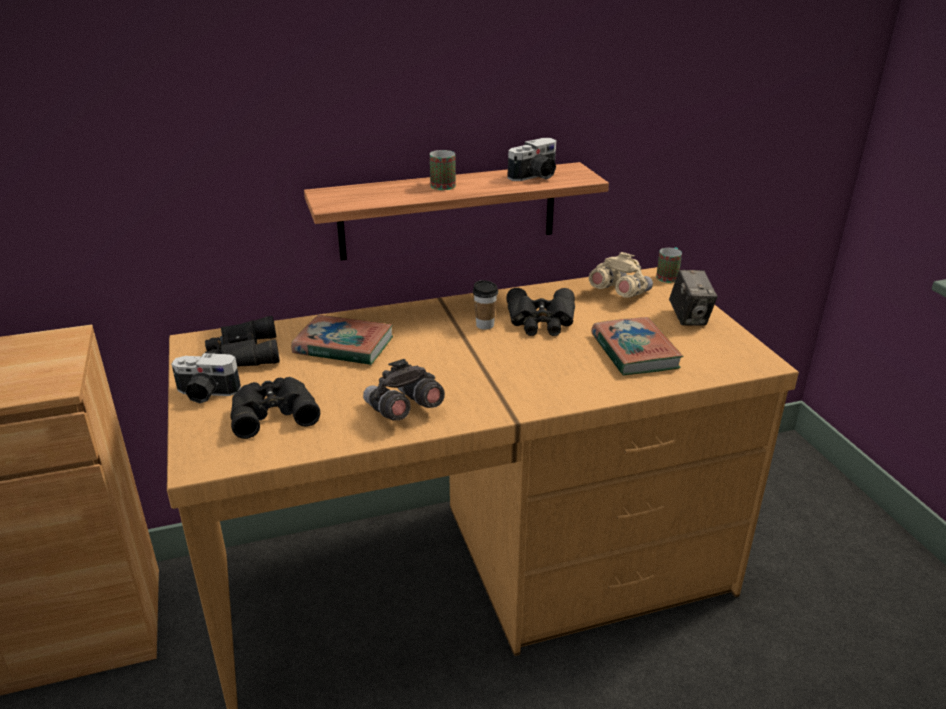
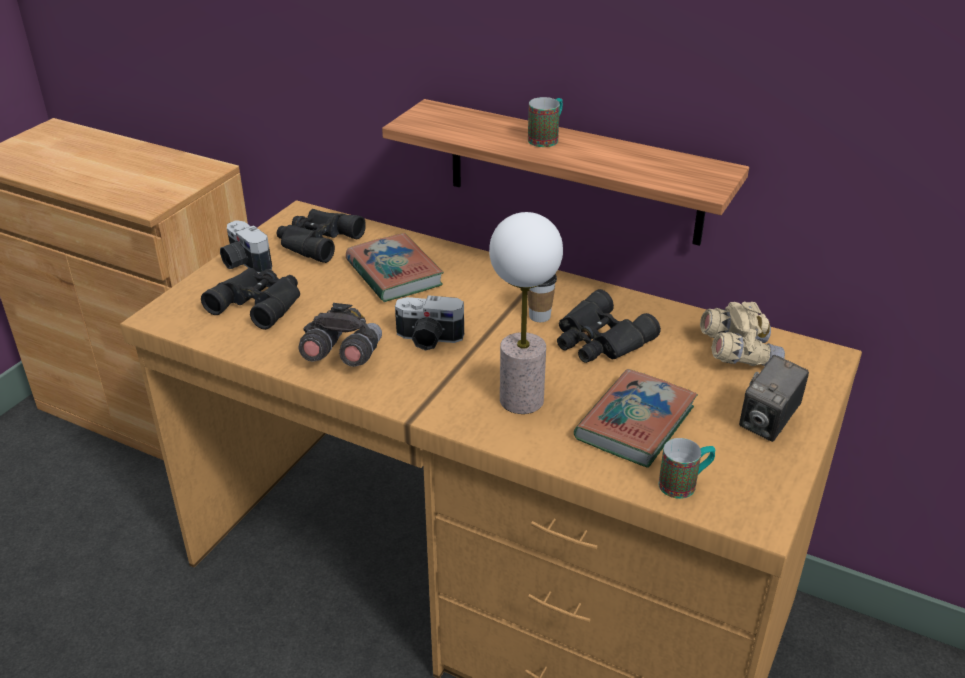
camera: 45 degrees right, 5 degrees up
camera [507,138,556,181] -> camera moved to [395,295,464,351]
mug [656,247,682,283] -> mug moved to [658,438,715,499]
none -> table lamp [489,212,563,414]

